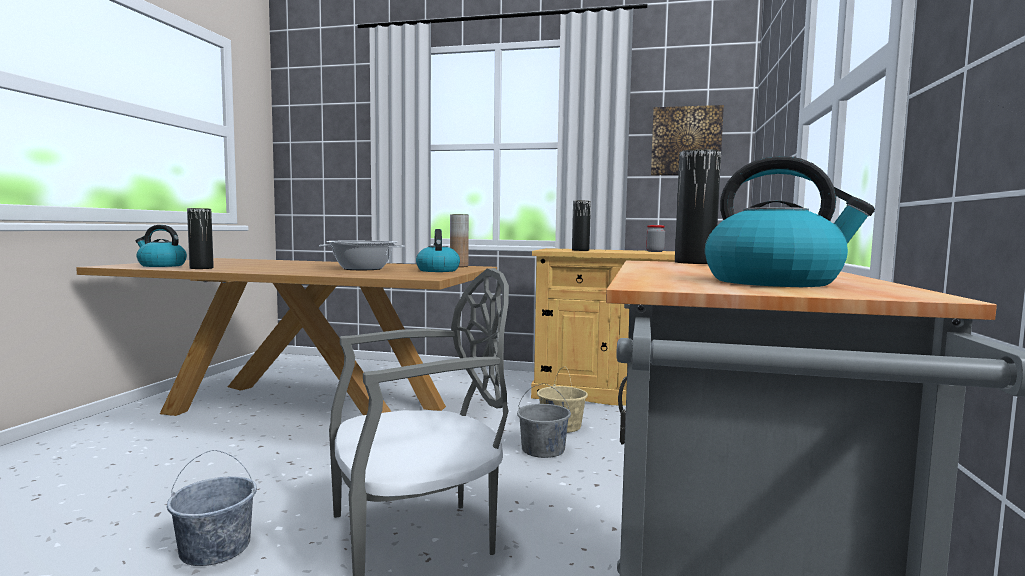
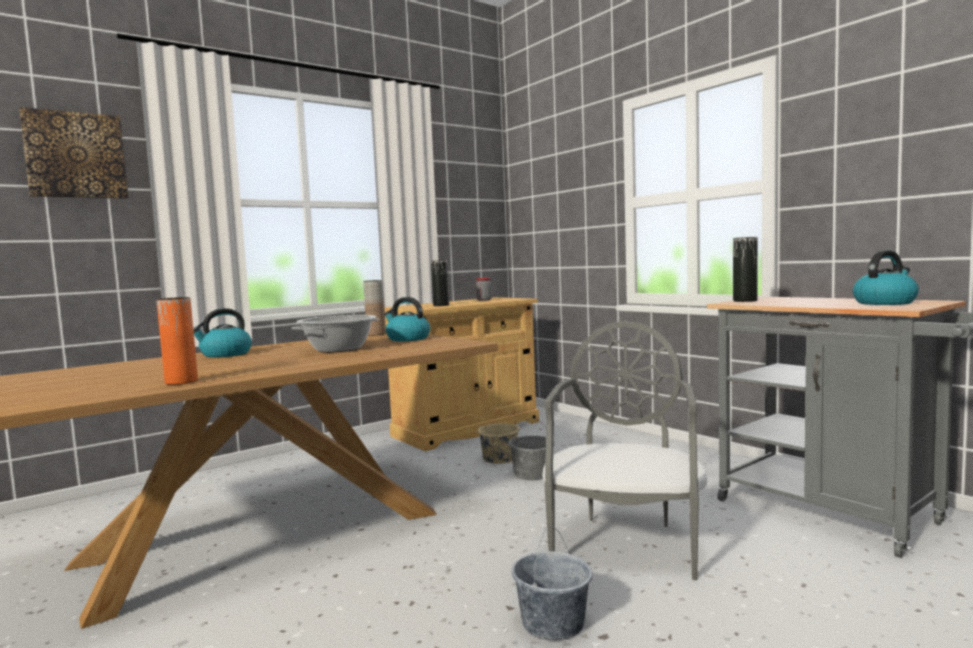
camera: 50 degrees left, 0 degrees up
kettle [136,225,187,267] -> kettle moved to [193,308,252,358]
black vase [187,208,214,269] -> orange vase [156,297,198,385]
picture [651,105,724,175] -> picture moved to [19,107,128,199]

